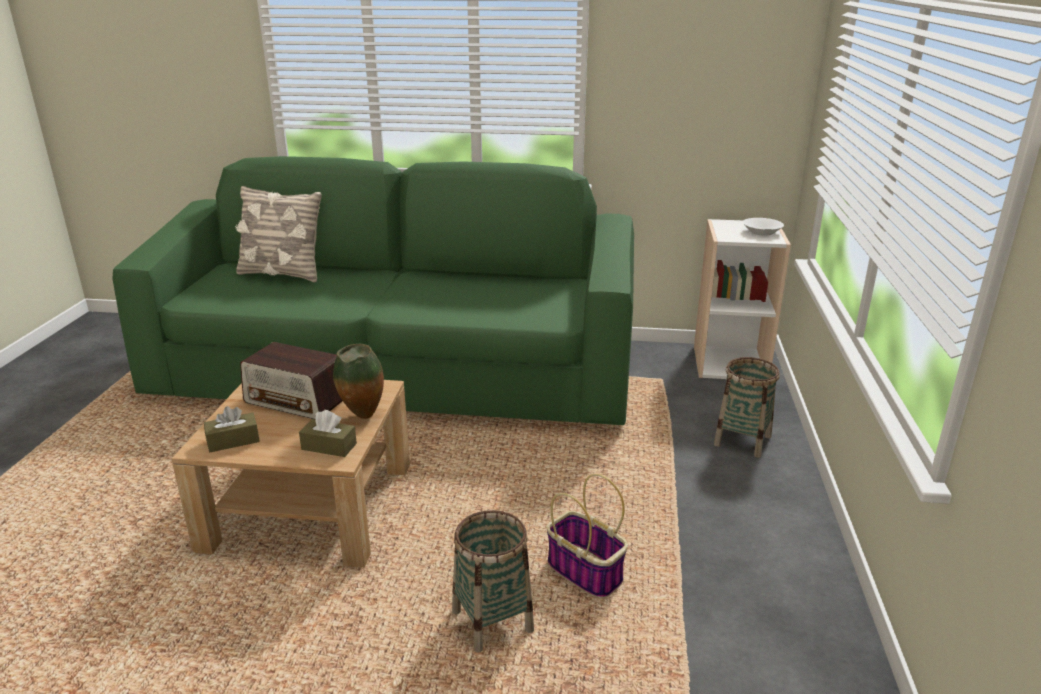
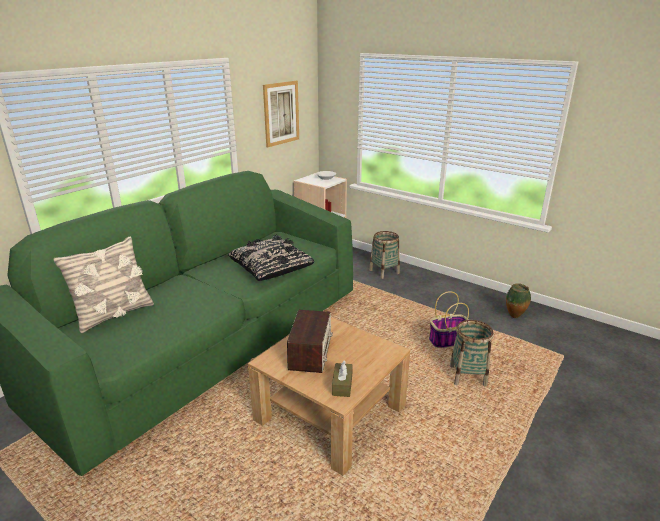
camera: 60 degrees left, 0 degrees up
radio [240,342,342,420] -> radio turned 45 degrees counterclockwise [287,310,333,373]
brown tissue box [299,410,357,457] -> none
vase [333,344,384,419] -> vase moved to [506,283,531,318]
none -> black pillow [228,234,314,281]
none -> picture [263,81,299,147]

